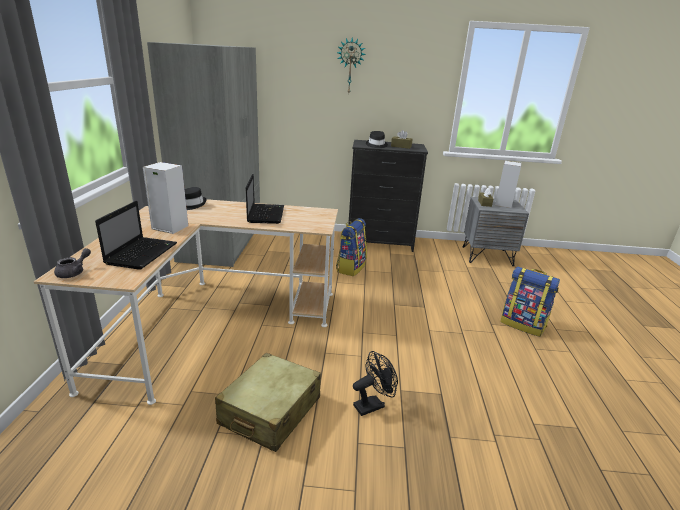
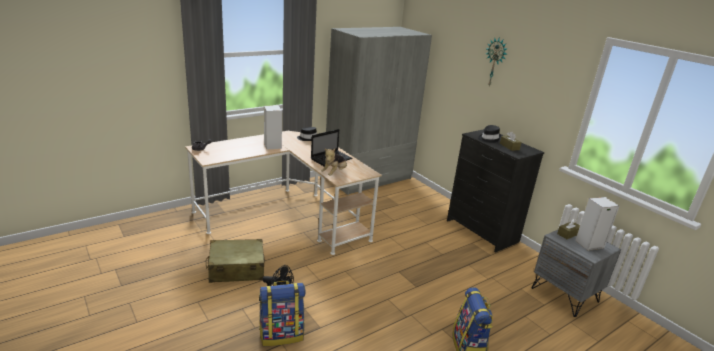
camera: 50 degrees right, 0 degrees up
laptop [95,201,177,270] -> none
backpack [336,218,367,276] -> backpack moved to [259,281,306,346]
none -> plush toy [321,148,347,176]

